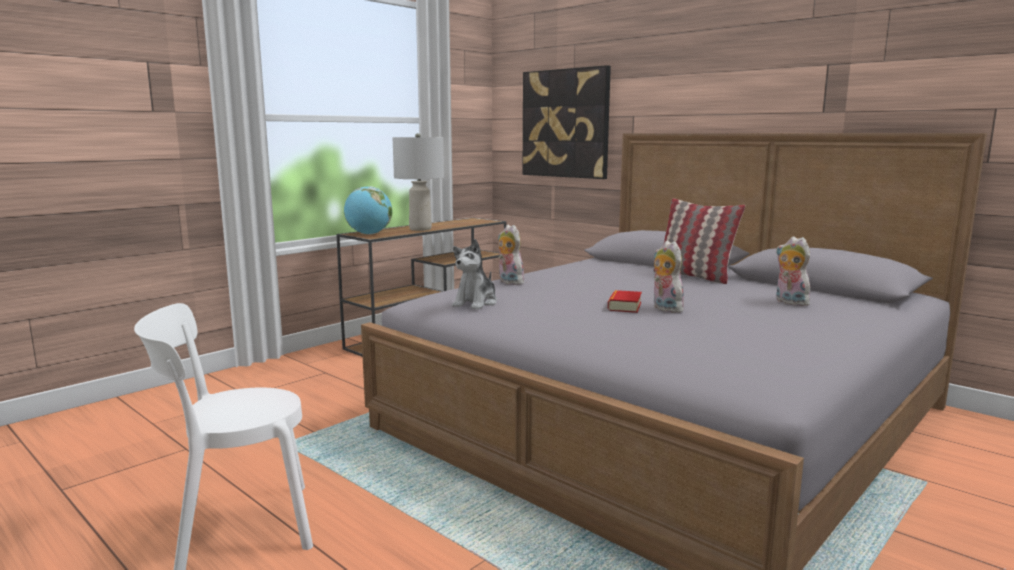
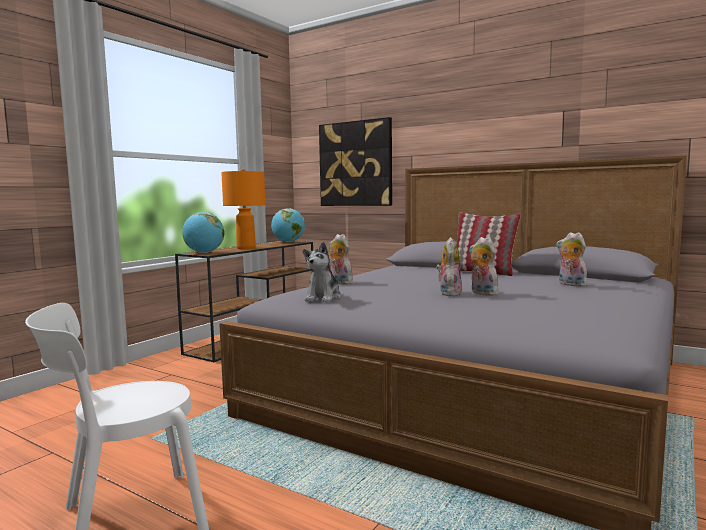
camera: 10 degrees left, 5 degrees down
grey table lamp [393,133,444,231] -> orange table lamp [221,169,265,250]
book [608,290,642,313] -> plush toy [436,237,462,296]
none -> globe [271,208,305,242]

